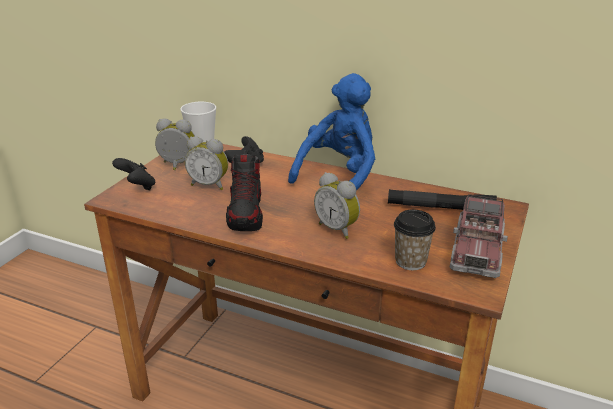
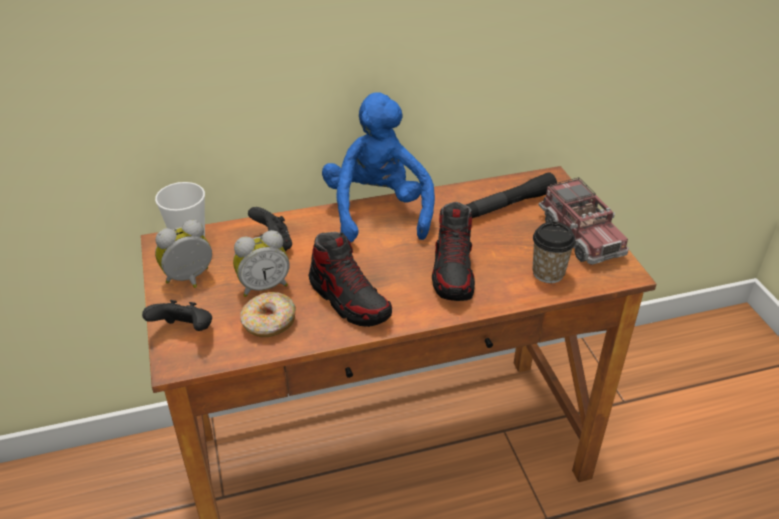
camera: 40 degrees left, 10 degrees up
alarm clock [314,172,360,239] -> shoe [432,202,475,301]
none -> donut [240,292,296,337]

